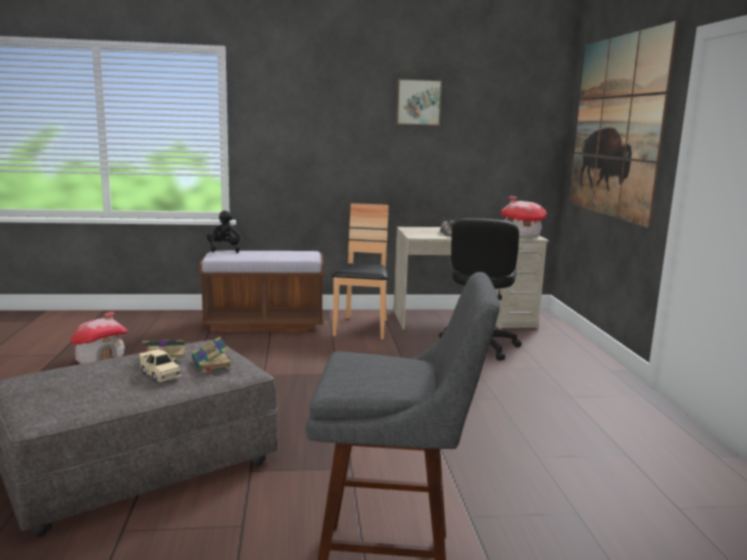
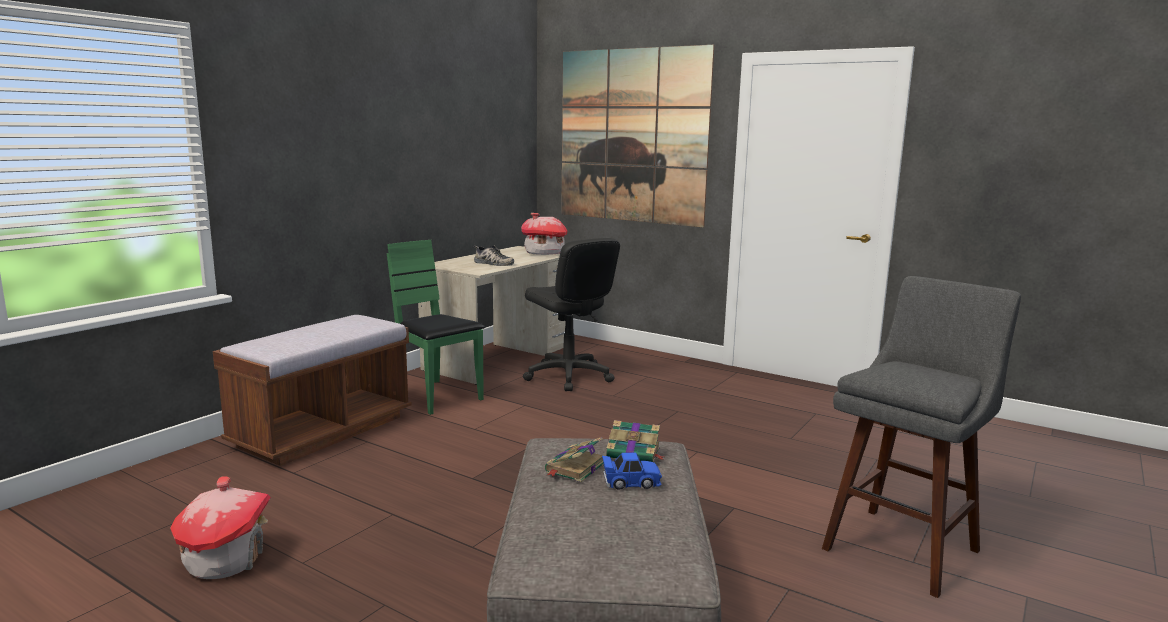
camera: 50 degrees left, 0 degrees up
beige toy car [139,349,181,382] -> blue toy car [602,453,662,490]
black plush toy [207,210,242,253] -> none
brown chair [332,203,389,339] -> green chair [387,240,485,415]
picture [396,79,442,126] -> none

